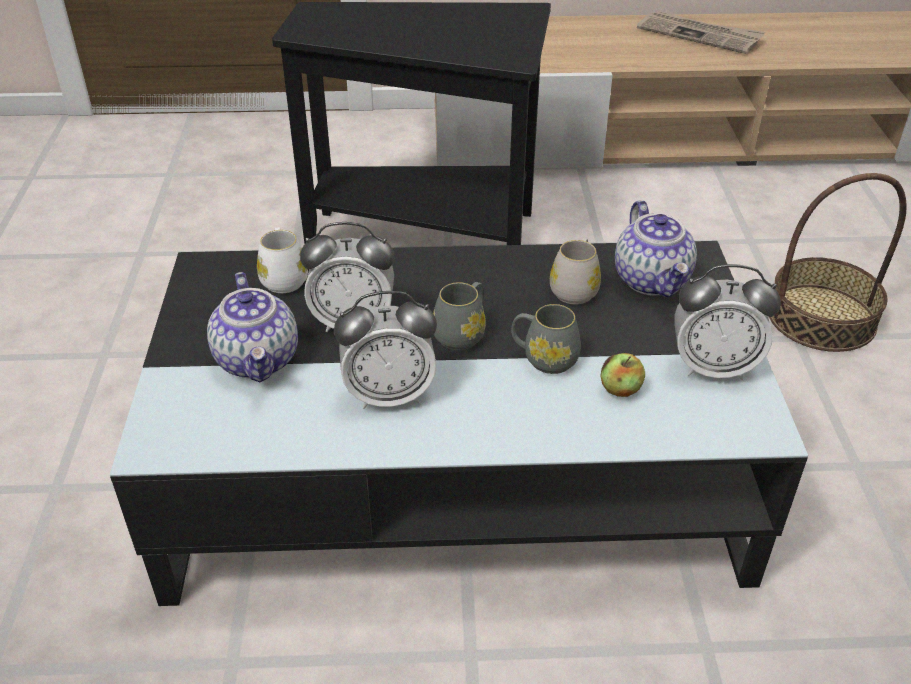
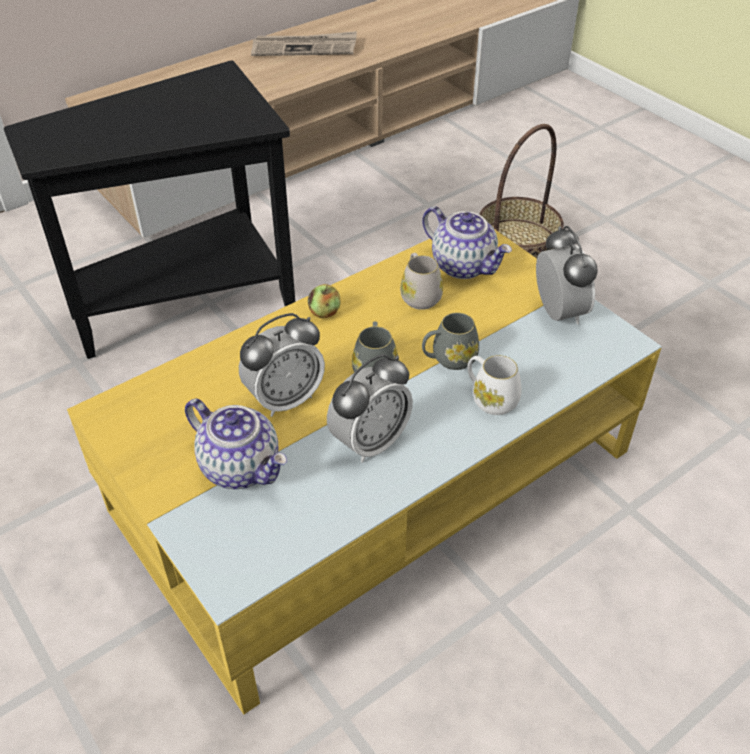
camera: 35 degrees left, 5 degrees up
black coffee table [110,241,808,606] -> yellow coffee table [67,229,662,714]
white mug [257,227,308,293] -> white mug moved to [467,355,522,415]
apple [600,353,645,397] -> apple moved to [308,284,341,318]
alarm clock [674,264,781,380] -> alarm clock turned 75 degrees counterclockwise [536,226,598,325]

